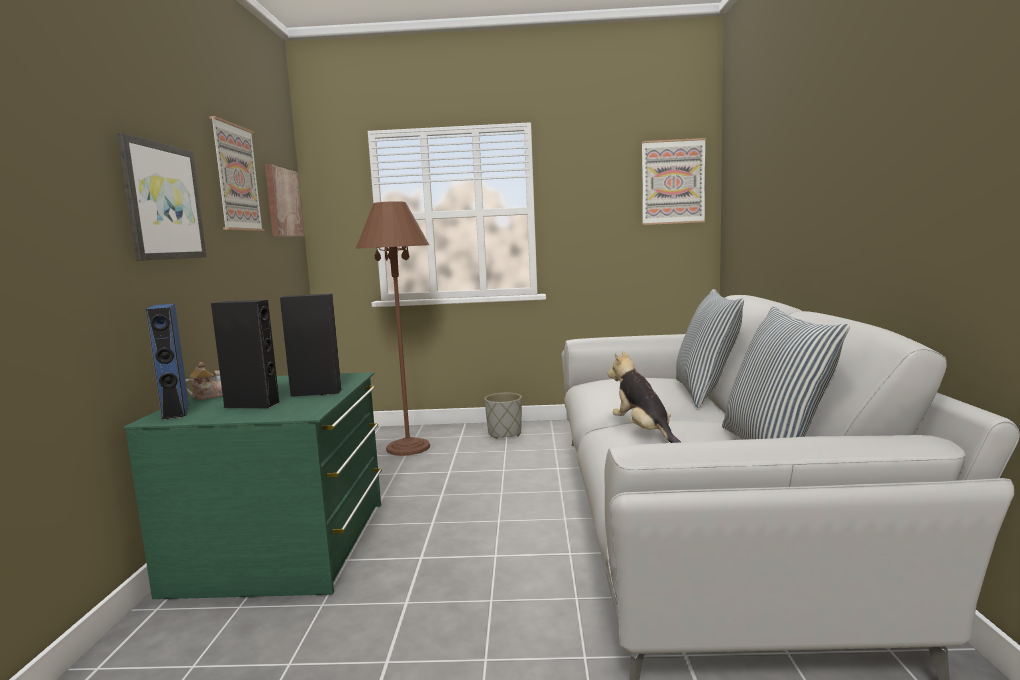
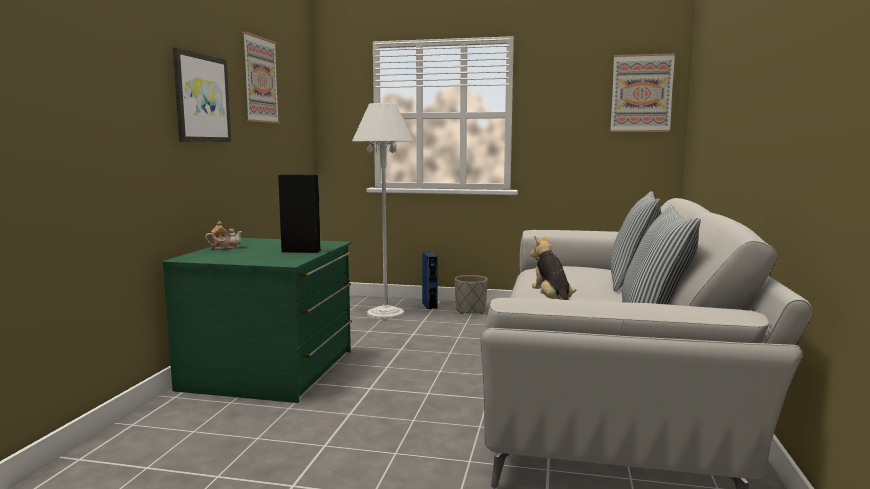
camera: 10 degrees right, 0 degrees up
blue speaker [146,303,189,420] -> blue speaker moved to [422,252,438,309]
black speaker [211,300,280,408] -> none
picture [265,164,304,237] -> none
brown floor lamp [355,201,430,456] -> white floor lamp [352,103,414,319]

